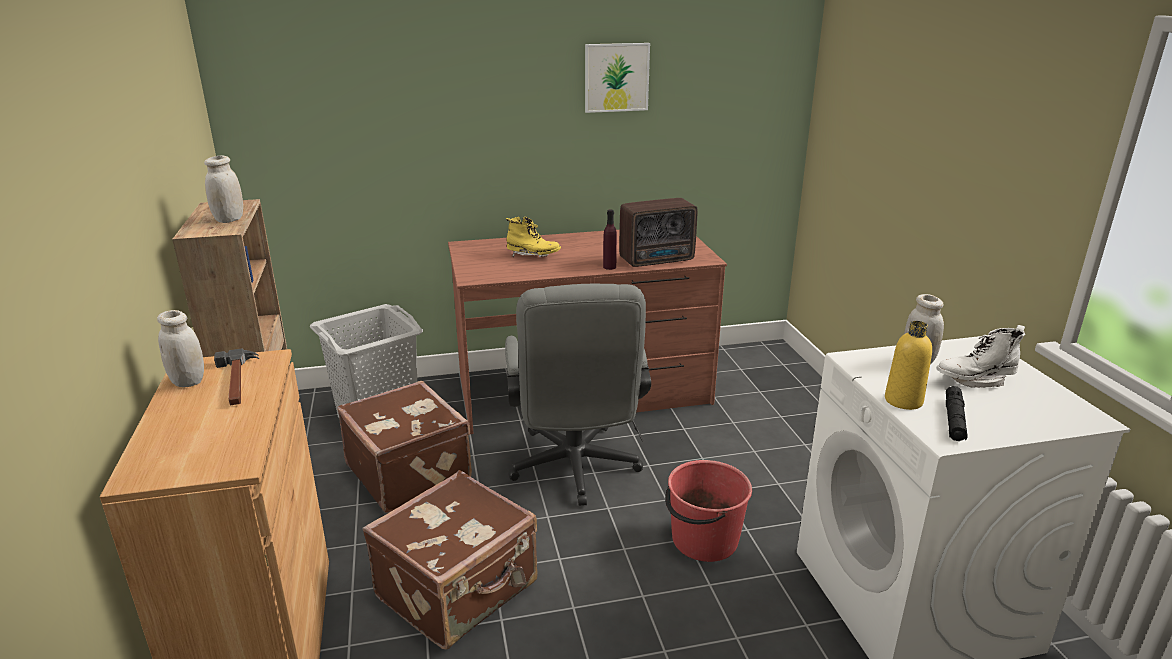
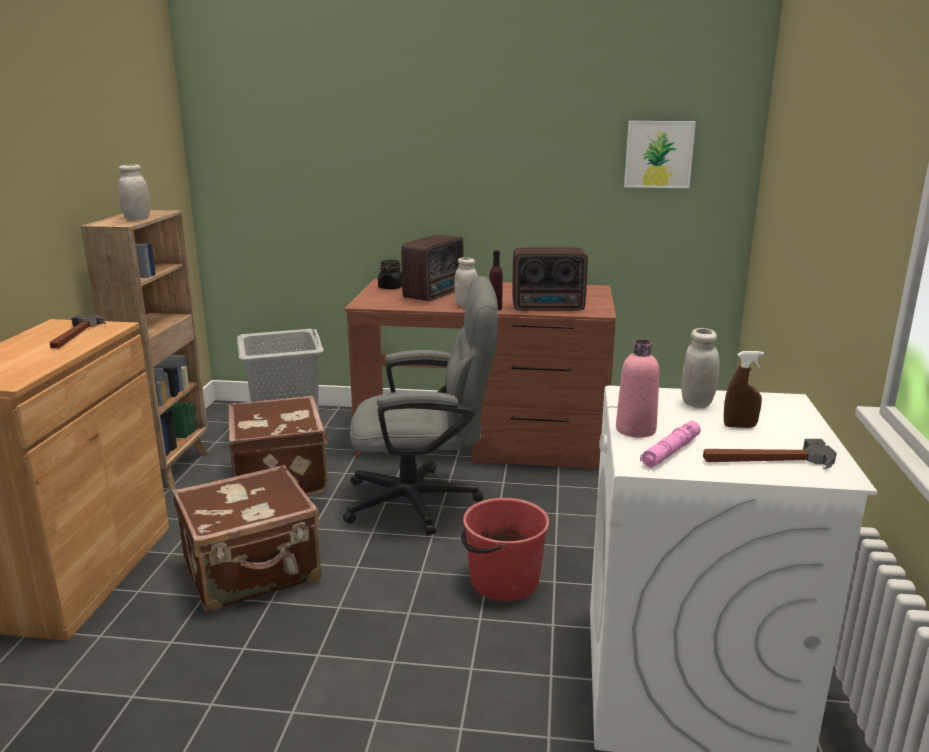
camera: 20 degrees right, 5 degrees down
white jar [157,310,204,387] -> white jar moved to [454,257,478,307]
grey office chair [505,284,651,506] -> grey office chair turned 105 degrees counterclockwise [343,276,498,535]
yellow boot [506,217,561,257] -> radio [401,235,463,301]
picture [585,43,650,113] -> picture moved to [624,121,696,188]
yellow bottle [885,321,932,410] -> pink bottle [616,340,660,438]
white boot [936,325,1026,388] -> brown spray bottle [724,351,764,428]
black flashlight [946,386,968,441] -> pink flashlight [640,421,701,468]
none -> black jar [378,260,402,289]
none -> hammer [703,439,837,469]

